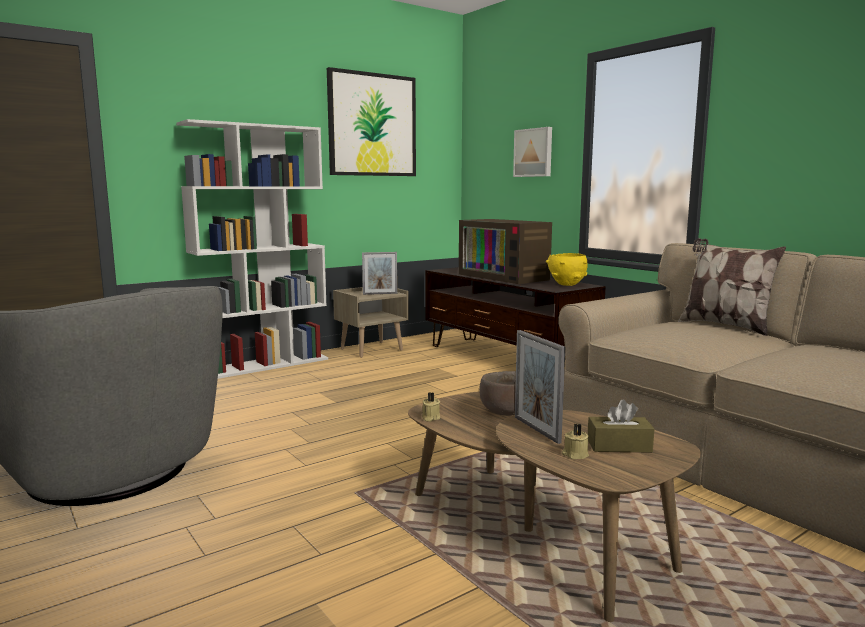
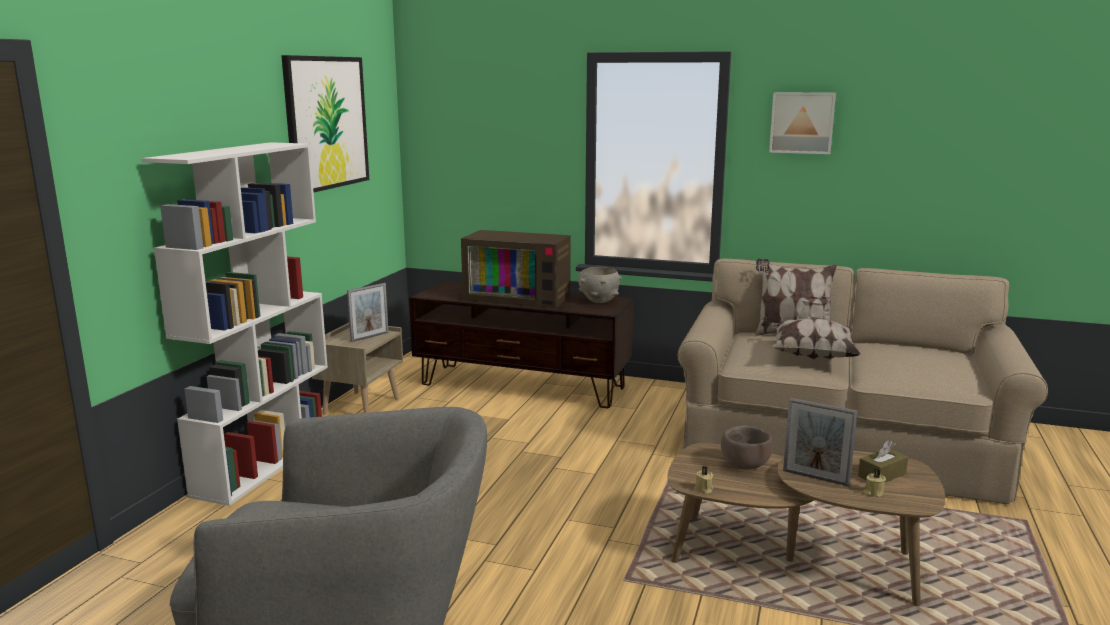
camera: 35 degrees left, 5 degrees up
picture [513,127,552,177] -> picture moved to [769,92,836,154]
yellow bowl [546,253,587,286] -> grey bowl [578,267,622,303]
none -> pillow [769,317,861,360]

